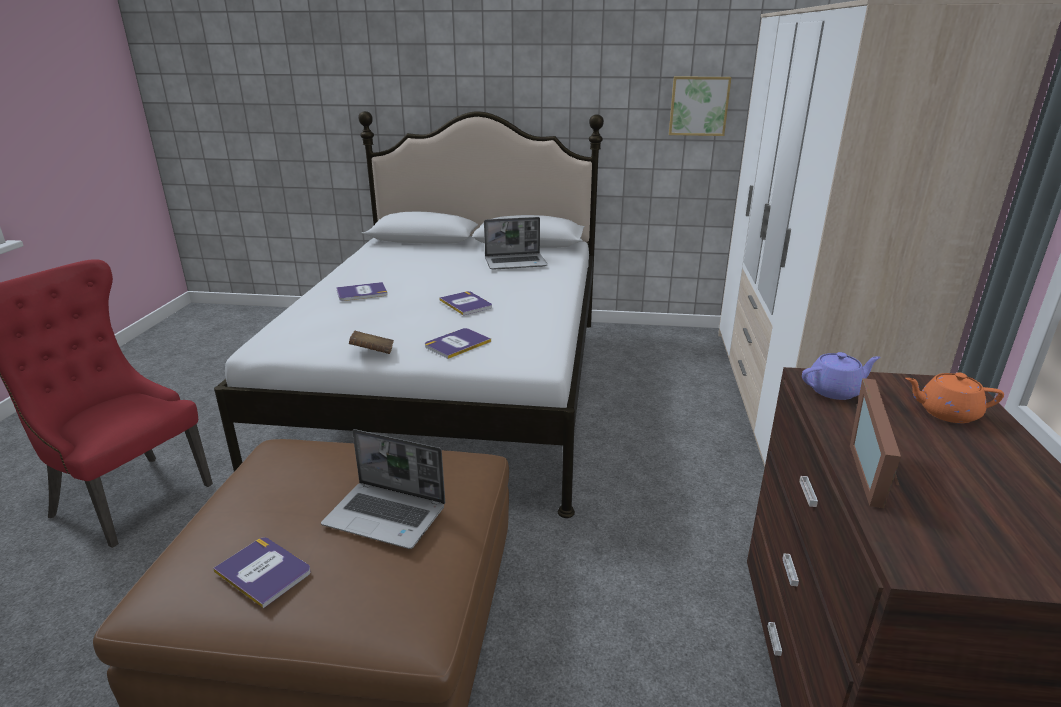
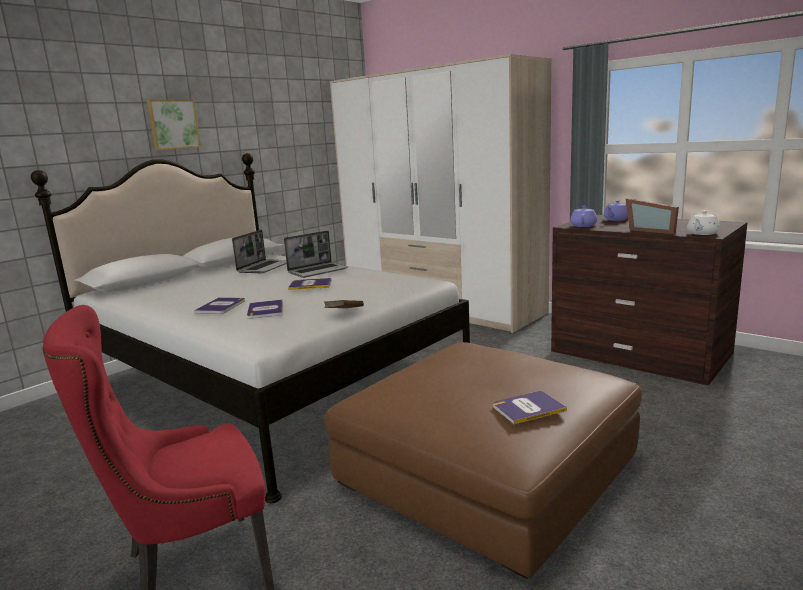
camera: 55 degrees left, 10 degrees down
laptop [321,429,445,549] -> laptop moved to [284,231,348,278]
book [425,328,491,359] -> book moved to [247,300,283,319]
picture [669,76,731,136] -> picture moved to [147,99,201,150]
orange teapot [905,373,1004,423] -> purple teapot [604,200,628,221]
none -> white teapot [687,210,720,235]

